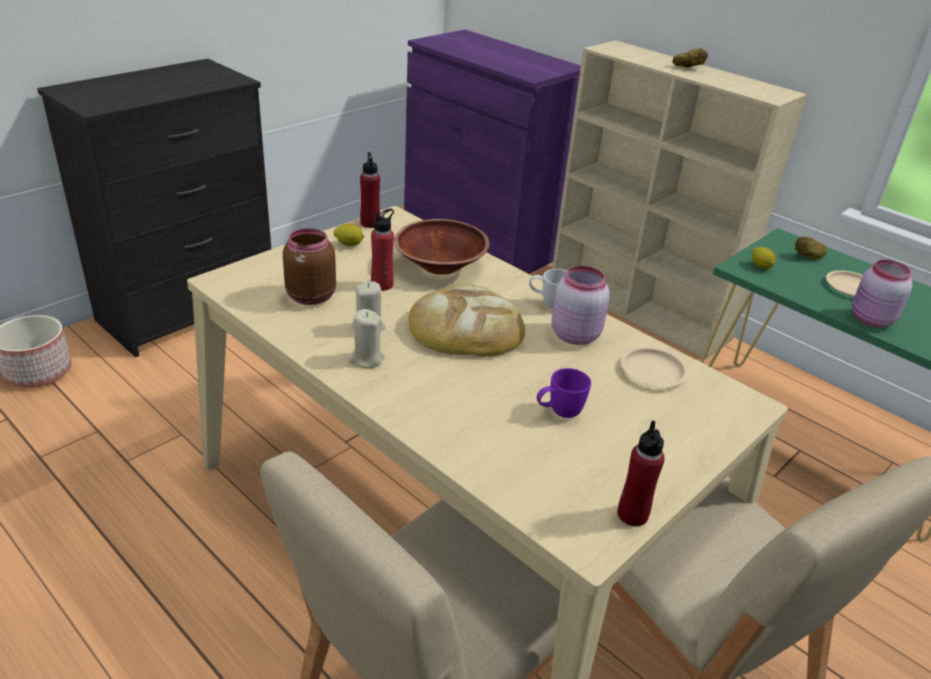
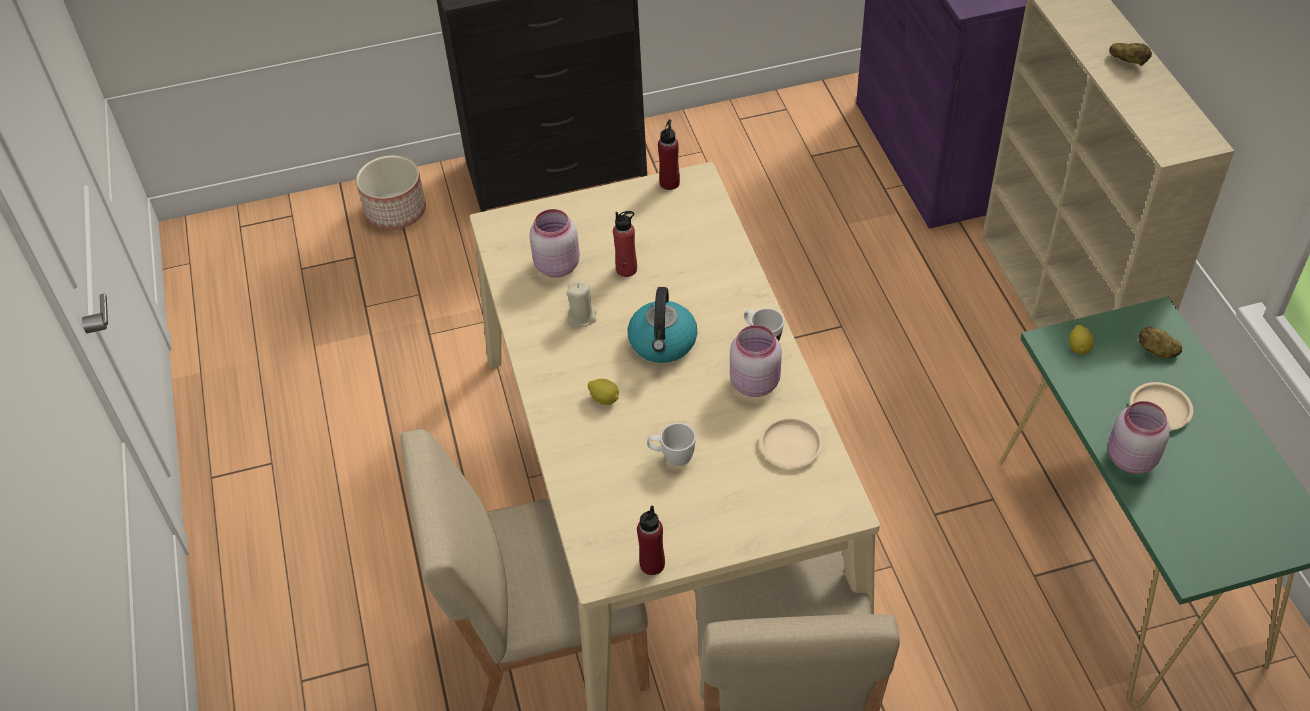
camera: 35 degrees right, 15 degrees up
brown jar [283,228,336,305] -> pink jar [529,209,580,277]
lemon [334,224,364,246] -> lemon moved to [588,379,619,405]
beige candle [349,309,385,368] -> none
brown bowl [394,219,489,275] -> none
bread [409,284,525,357] -> kettle [628,287,698,363]
purple mug [537,368,591,418] -> white mug [647,423,696,466]

